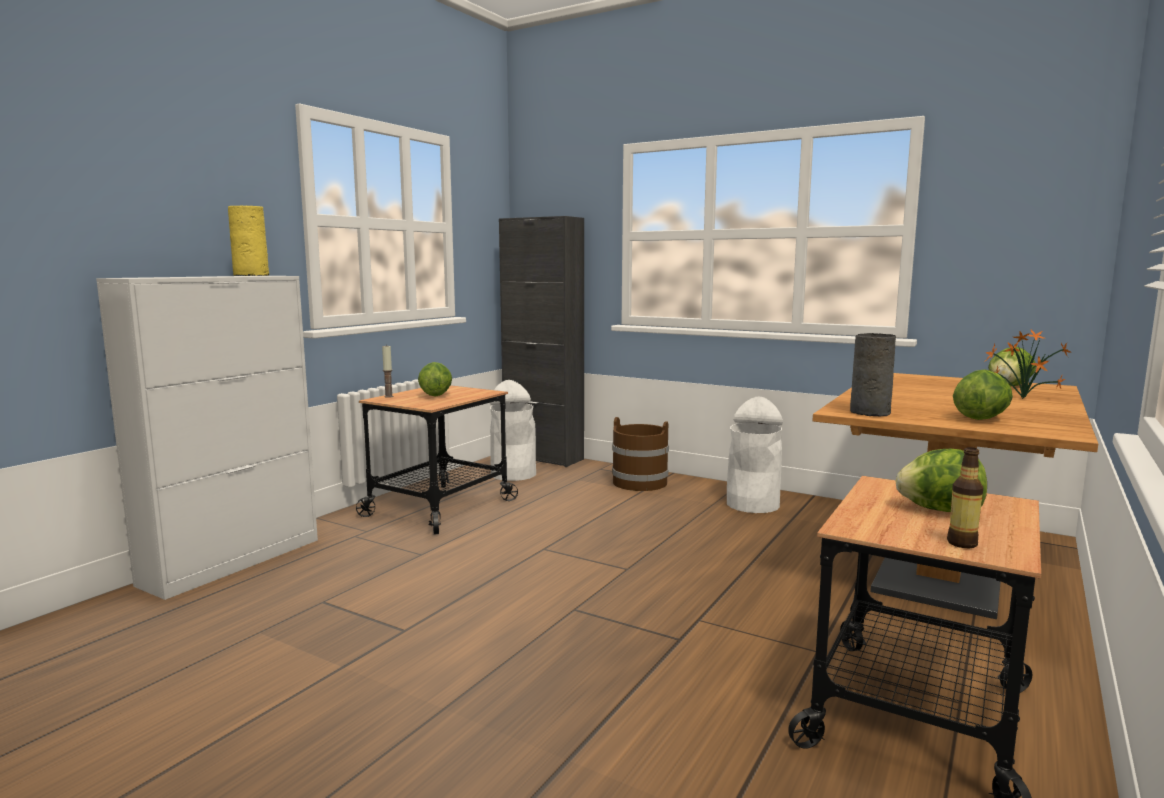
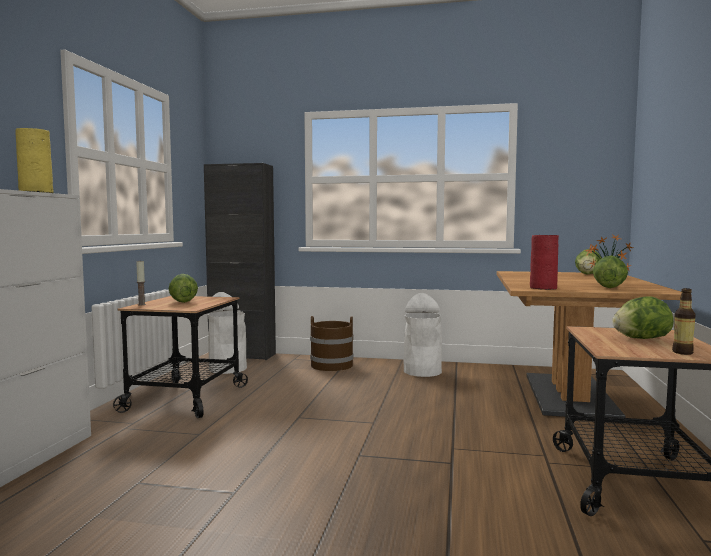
camera: 20 degrees left, 5 degrees down
grey vase [850,333,896,417] -> red vase [530,235,559,290]

